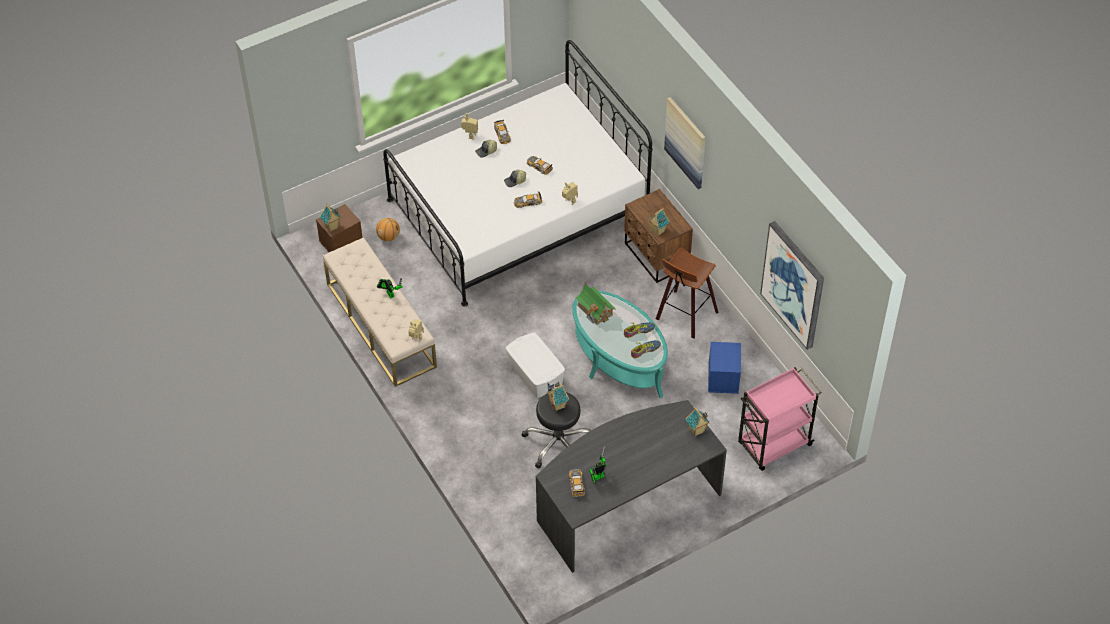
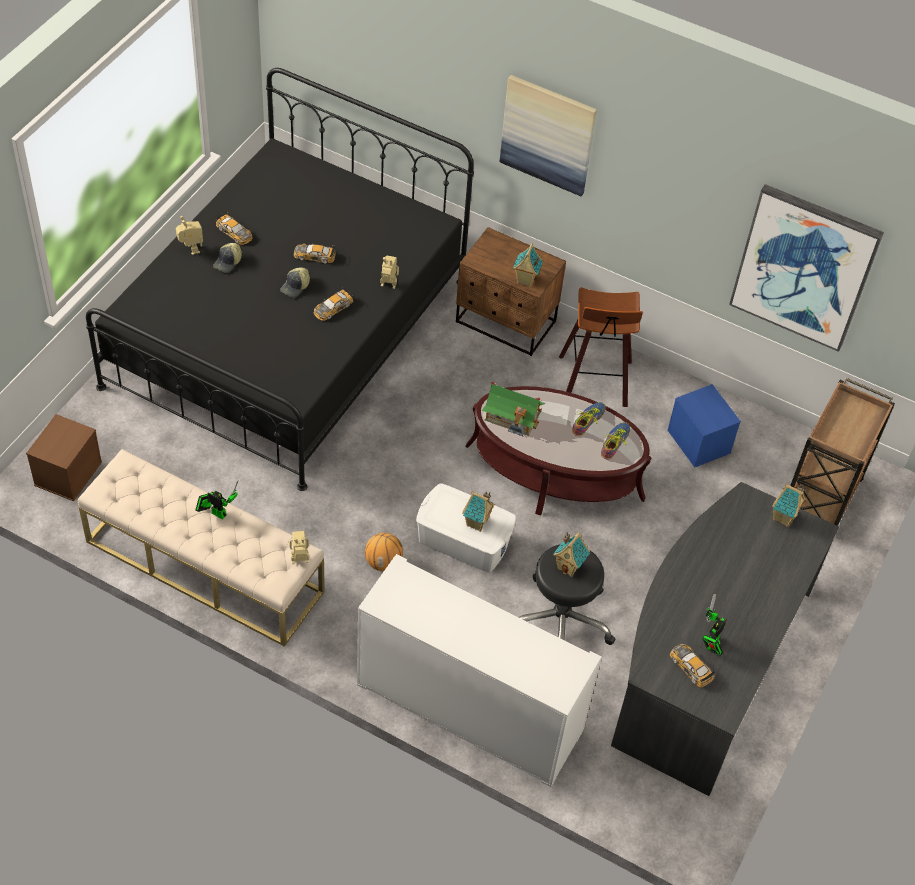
camera: 35 degrees left, 0 degrees up
toy house [320,204,341,232] -> toy house moved to [462,491,495,532]
basketball [376,218,400,241] -> basketball moved to [365,533,403,571]
white bed [383,40,653,307] -> black bed [86,68,474,491]
turquoise coffee table [572,291,668,398] -> brown coffee table [465,386,651,515]
pink cart [738,367,821,471] -> brown cart [790,378,895,526]
none -> white cabinet [357,554,602,787]

